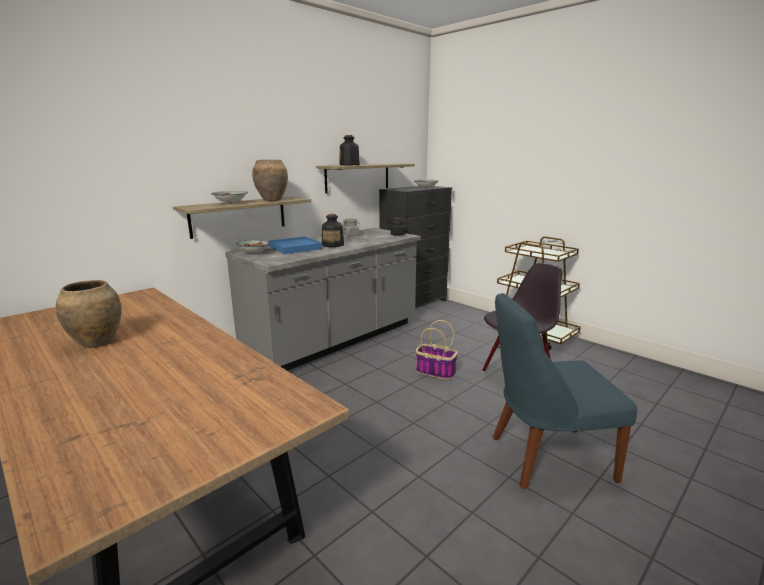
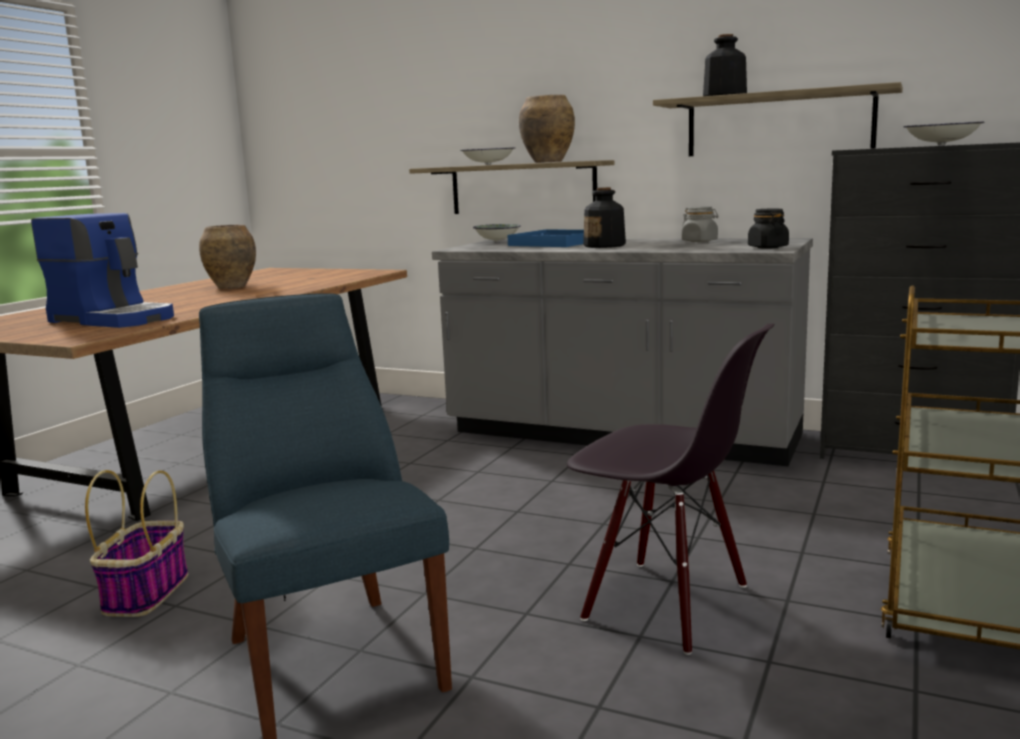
camera: 70 degrees right, 5 degrees down
basket [416,320,458,380] -> basket moved to [85,470,189,617]
none -> coffee machine [31,213,174,328]

